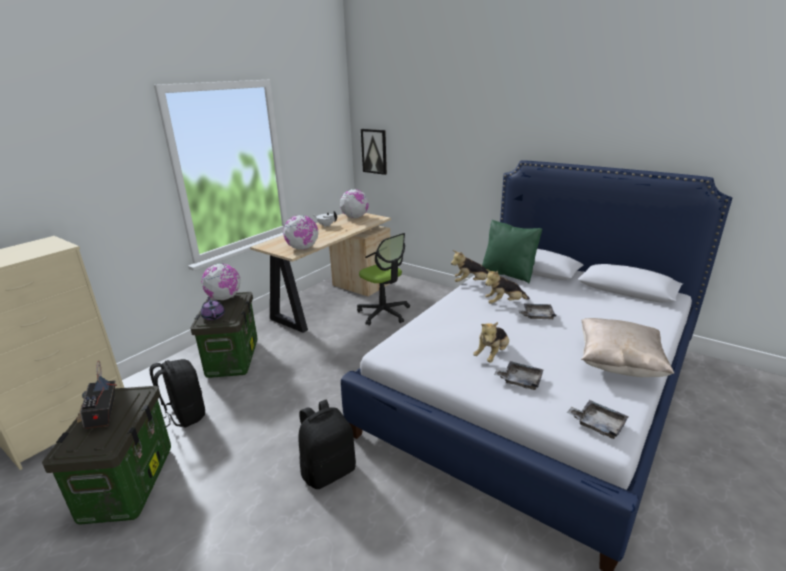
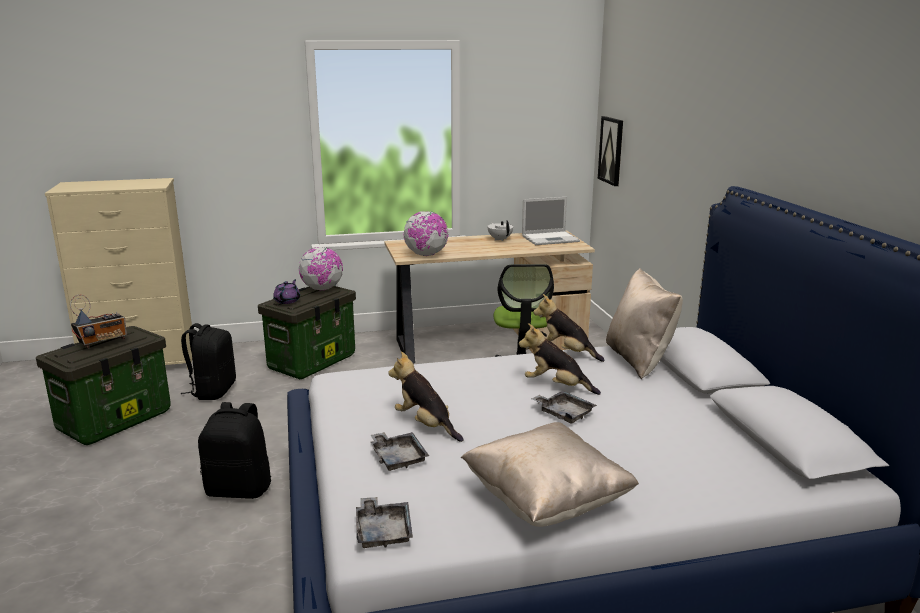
camera: 40 degrees right, 5 degrees down
radio [77,361,117,429] -> radio turned 150 degrees counterclockwise [70,294,127,348]
globe [340,189,369,218] -> laptop [522,197,580,245]
plush toy [473,322,509,363] -> plush toy turned 60 degrees clockwise [388,351,464,442]
green pillow [482,220,542,283] -> beige pillow [606,268,683,379]

